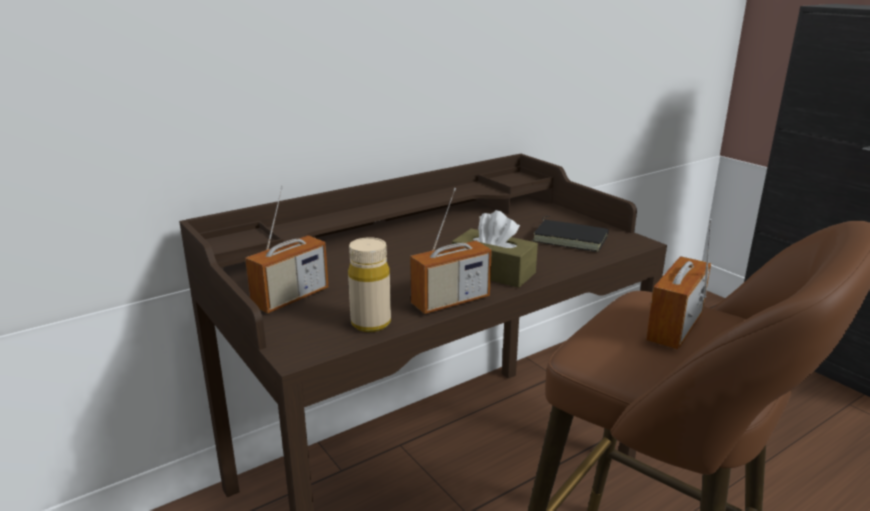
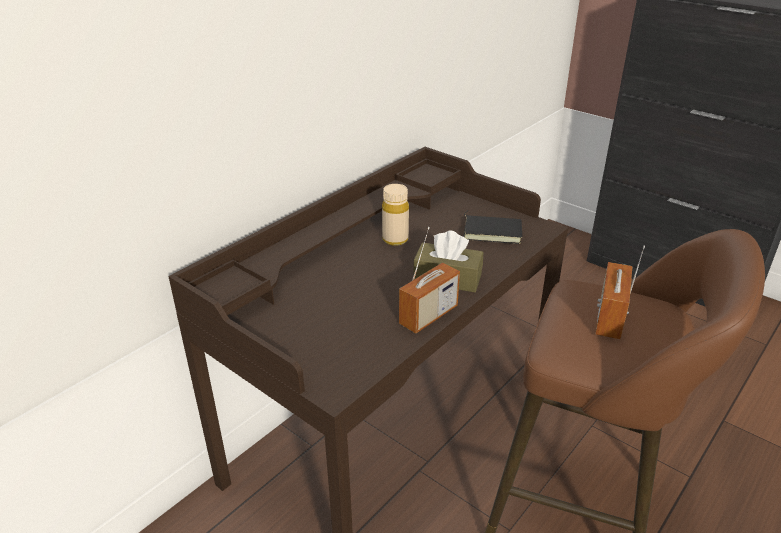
camera: 15 degrees left, 10 degrees up
radio [245,185,328,313] -> none
beige bottle [348,237,391,332] -> beige bottle moved to [382,184,409,246]

